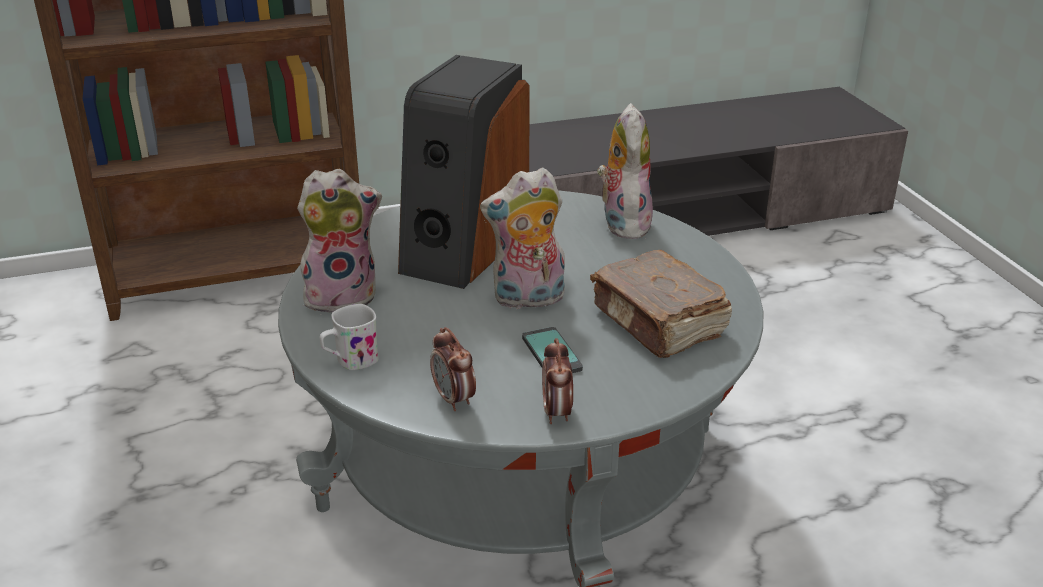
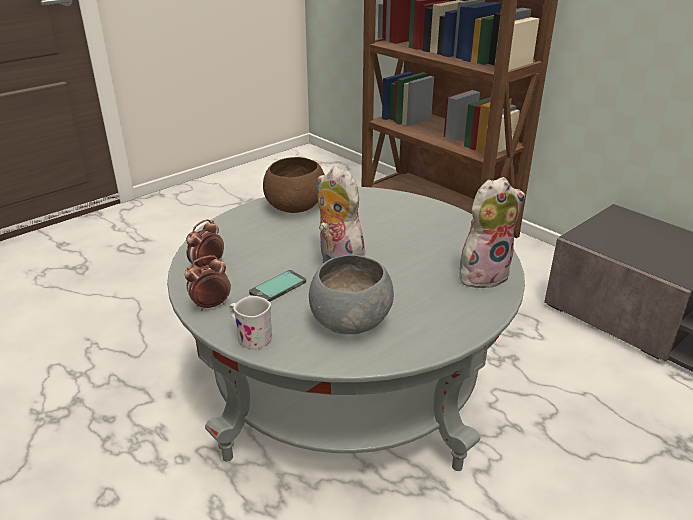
camera: 65 degrees right, 0 degrees up
plush toy [297,169,382,313] -> brown bowl [263,157,325,213]
white mug [320,304,379,370] -> white mug moved to [229,296,273,350]
speaker [398,55,529,289] -> none
brown book [590,250,732,358] -> grey bowl [309,255,394,334]

